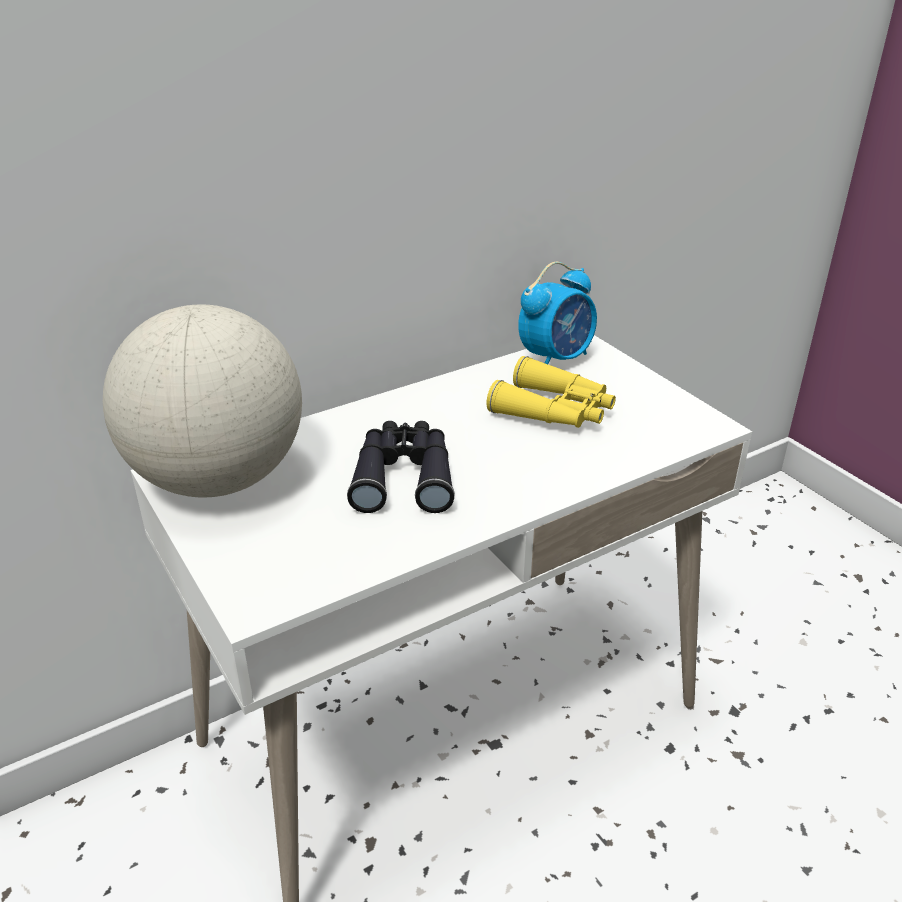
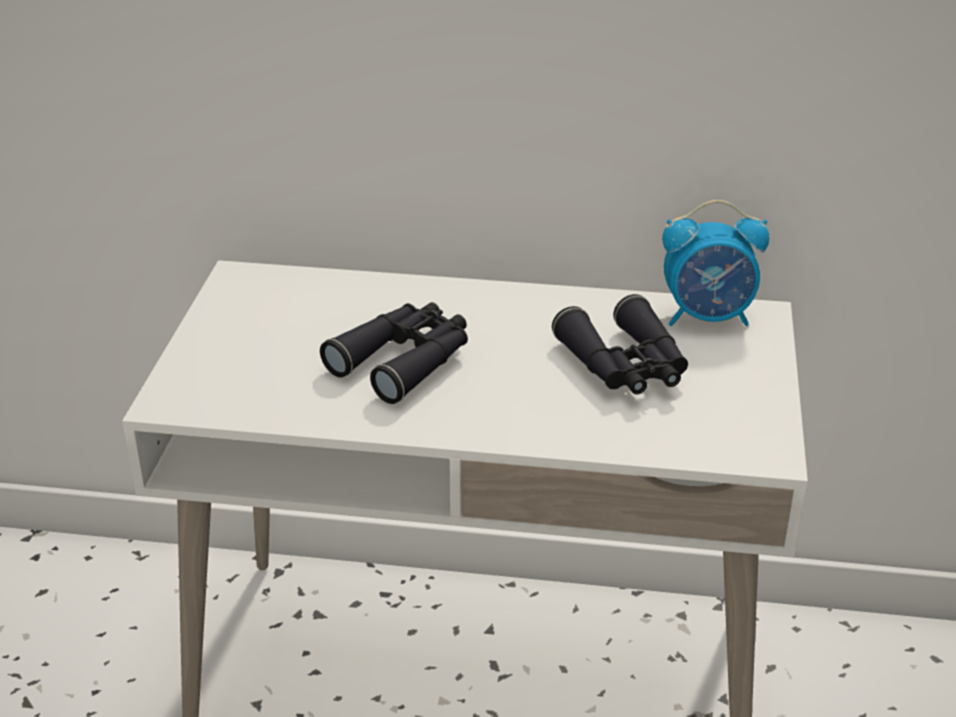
camera: 40 degrees right, 0 degrees up
globe [103,305,302,497] -> none
yellow binoculars [486,356,616,428] -> black binoculars [552,294,688,395]

